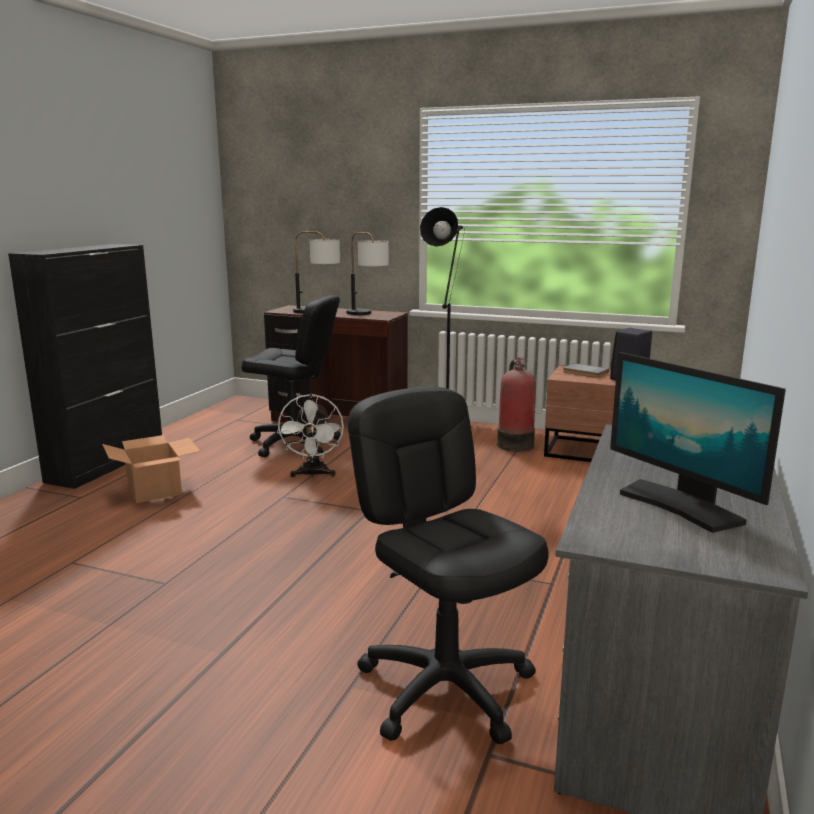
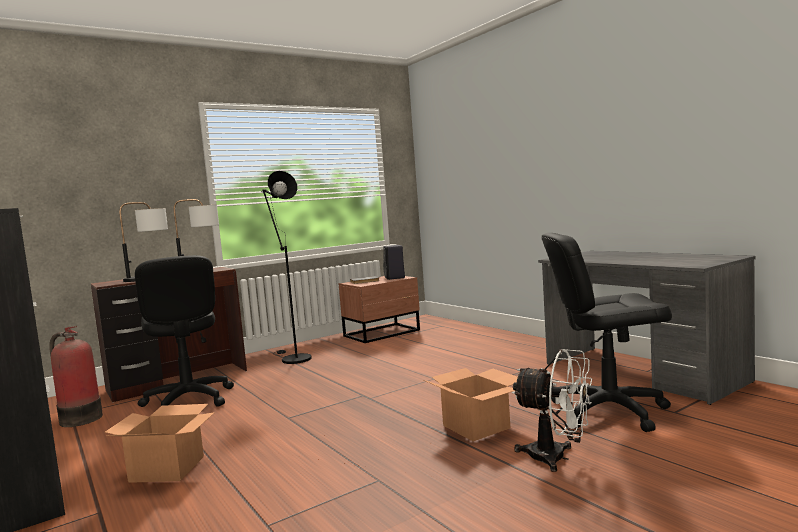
camera: 55 degrees left, 10 degrees down
black office chair [241,295,341,457] -> black office chair turned 105 degrees clockwise [135,255,234,407]
white fan [277,394,344,478] -> white fan moved to [512,349,592,472]
fire extinguisher [497,357,536,452] -> fire extinguisher moved to [49,326,103,427]
monitor [610,352,786,533] -> none
none -> cardboard box [423,368,518,441]

